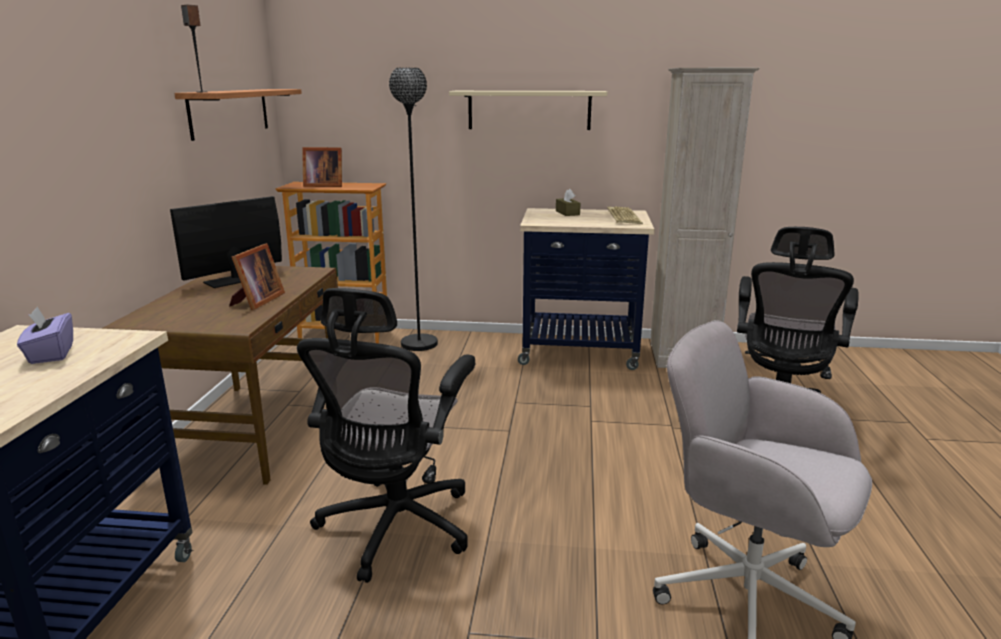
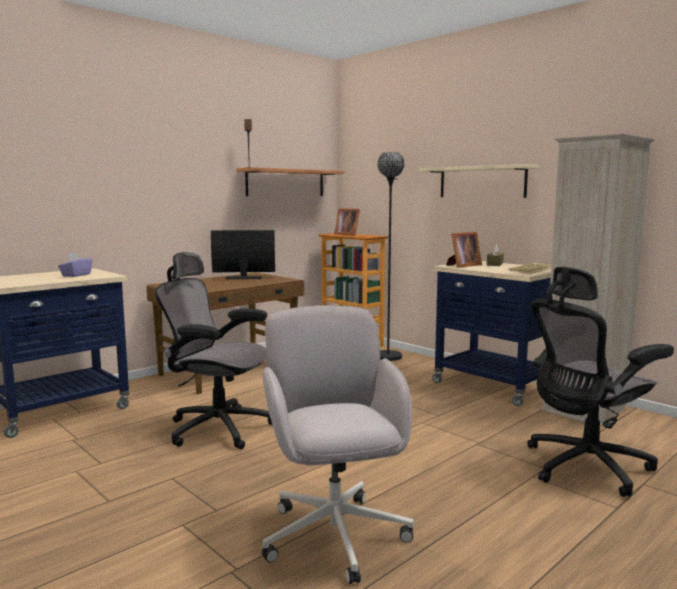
camera: 40 degrees right, 10 degrees down
picture frame [229,243,285,310] -> picture frame moved to [446,232,482,268]
office chair [297,288,475,583] -> office chair turned 60 degrees clockwise [155,252,272,449]

